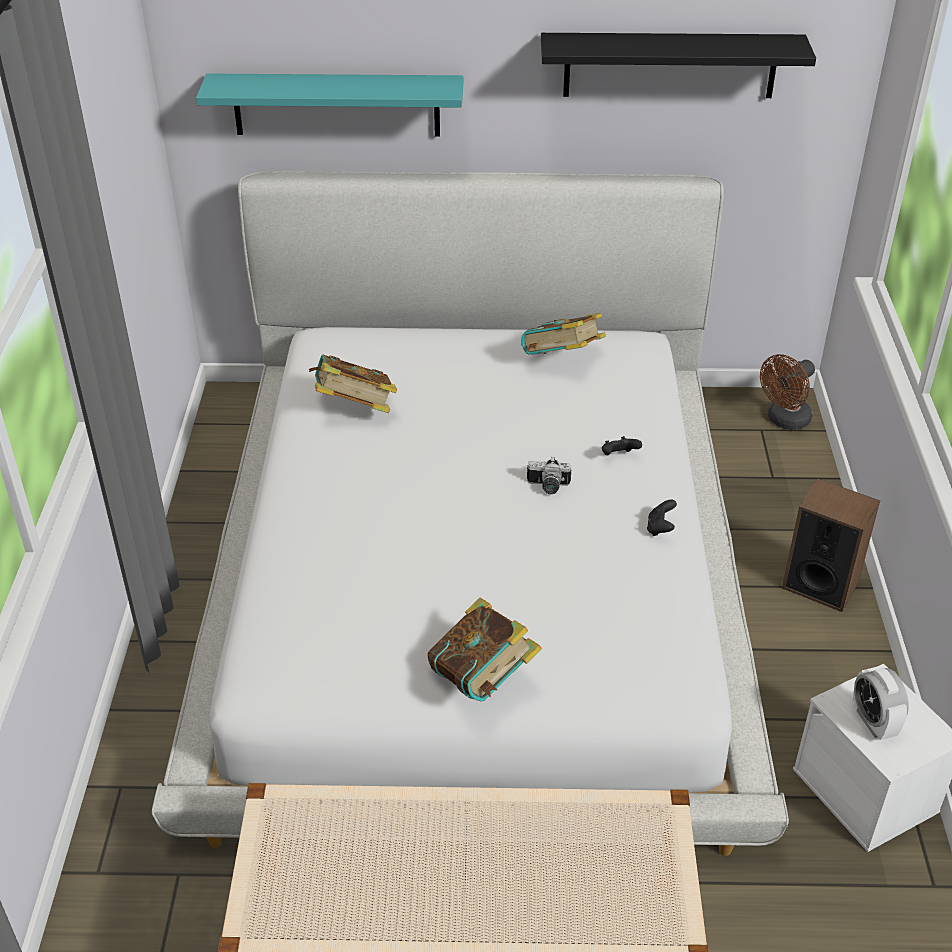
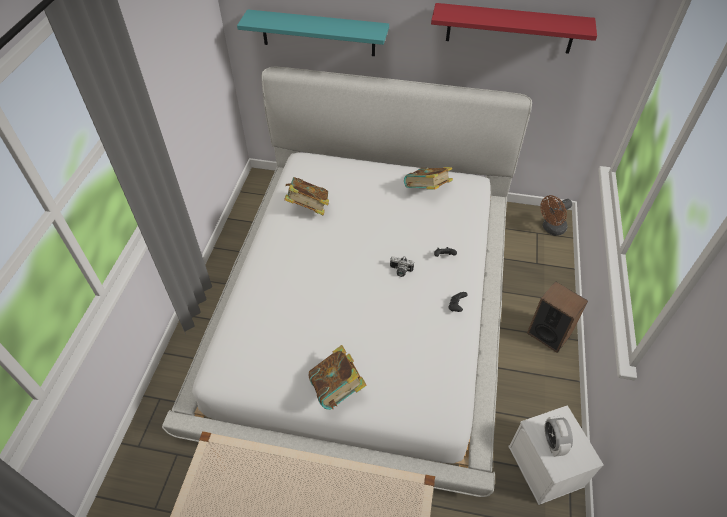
camera: 10 degrees right, 10 degrees up
black shelf [541,33,816,98] -> red shelf [431,3,597,54]

